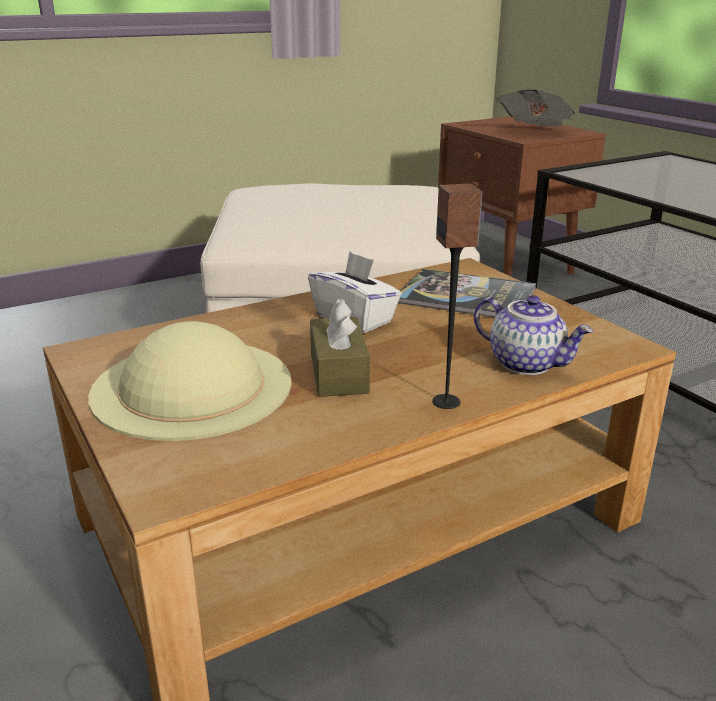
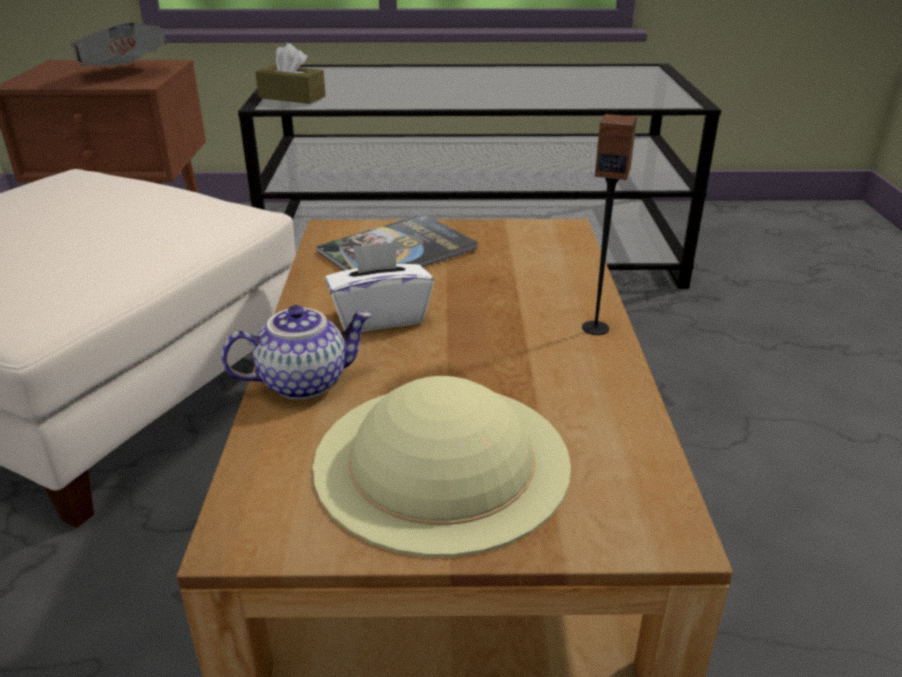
camera: 60 degrees left, 5 degrees up
brown tissue box [310,299,370,397] -> brown tissue box moved to [255,43,326,104]
teapot [474,295,593,375] -> teapot moved to [221,305,372,400]

